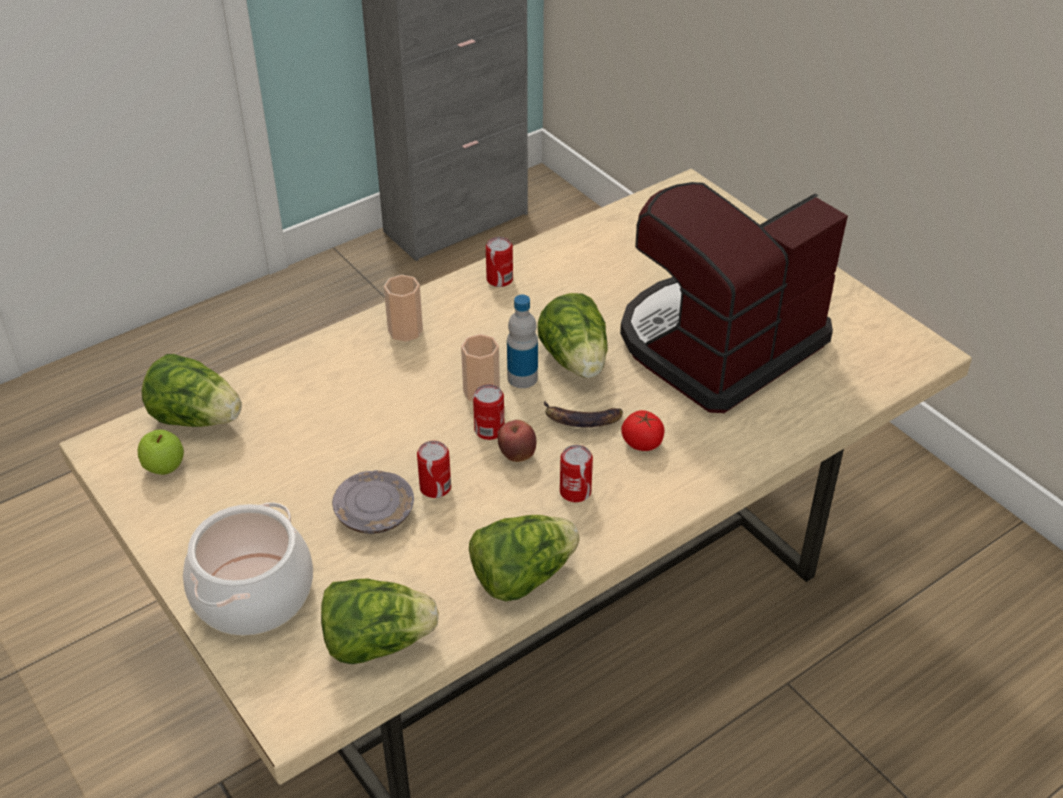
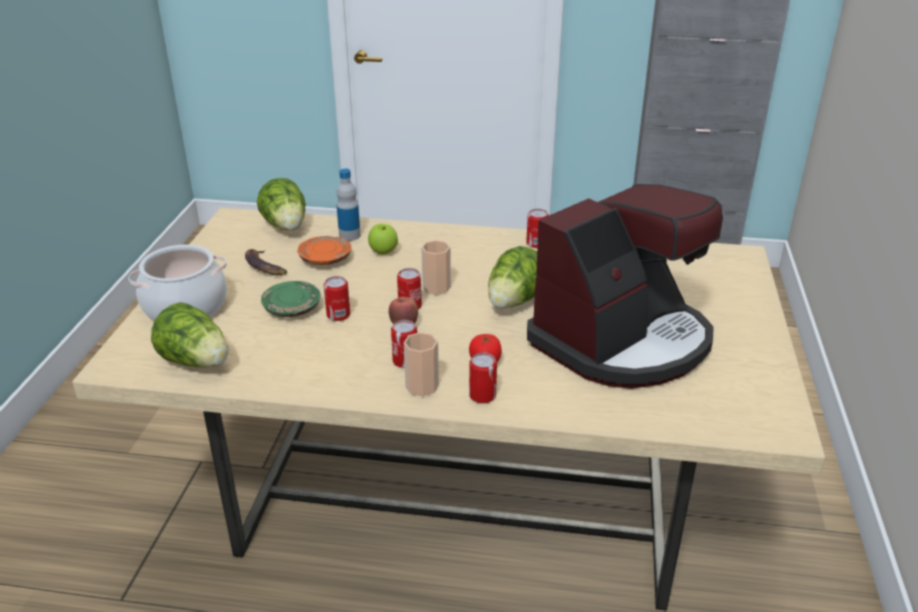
camera: 45 degrees right, 10 degrees down
apple [138,429,184,475] -> apple moved to [368,224,398,255]
grey plate [332,470,414,534] -> green plate [261,281,321,317]
cup [384,275,423,342] -> cup moved to [404,332,439,397]
lettuce [469,515,580,601] -> none
bottle [507,295,538,388] -> bottle moved to [336,168,361,241]
banana [544,401,623,427] -> banana moved to [245,249,287,275]
coffee machine [620,182,848,413] -> coffee machine turned 135 degrees clockwise [527,184,723,389]
none -> orange plate [297,236,351,265]
none -> can [469,353,497,403]

